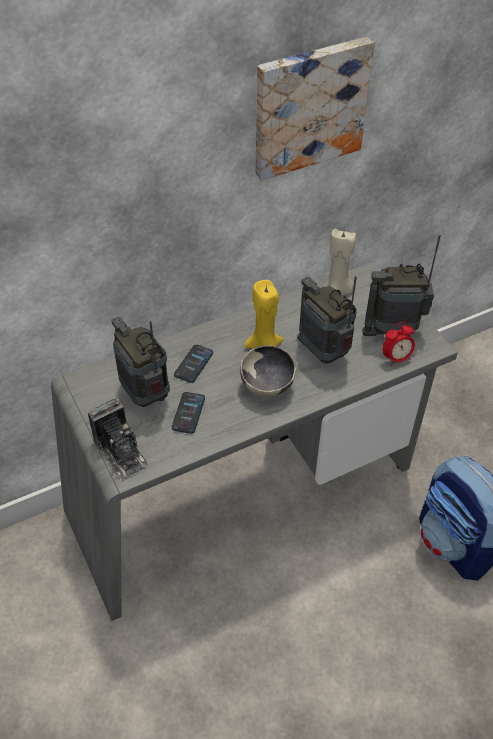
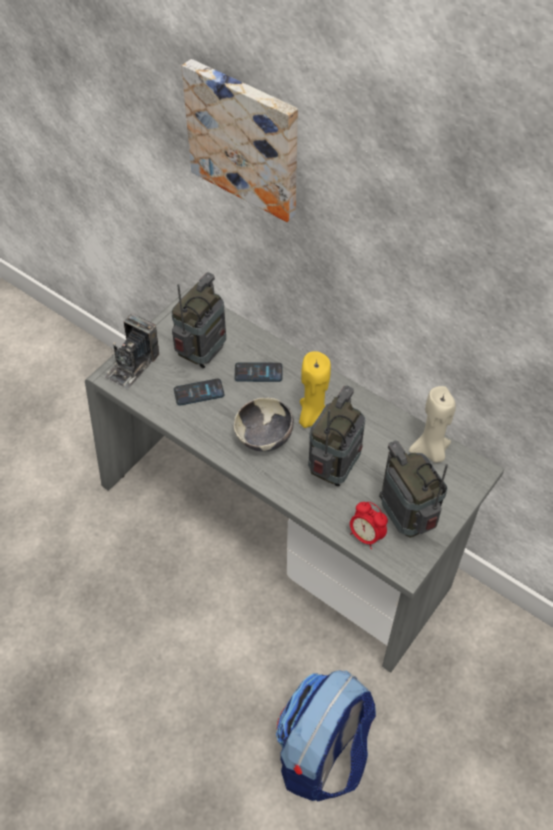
camera: 65 degrees right, 5 degrees up
picture [256,37,374,180] -> picture moved to [182,59,298,222]

